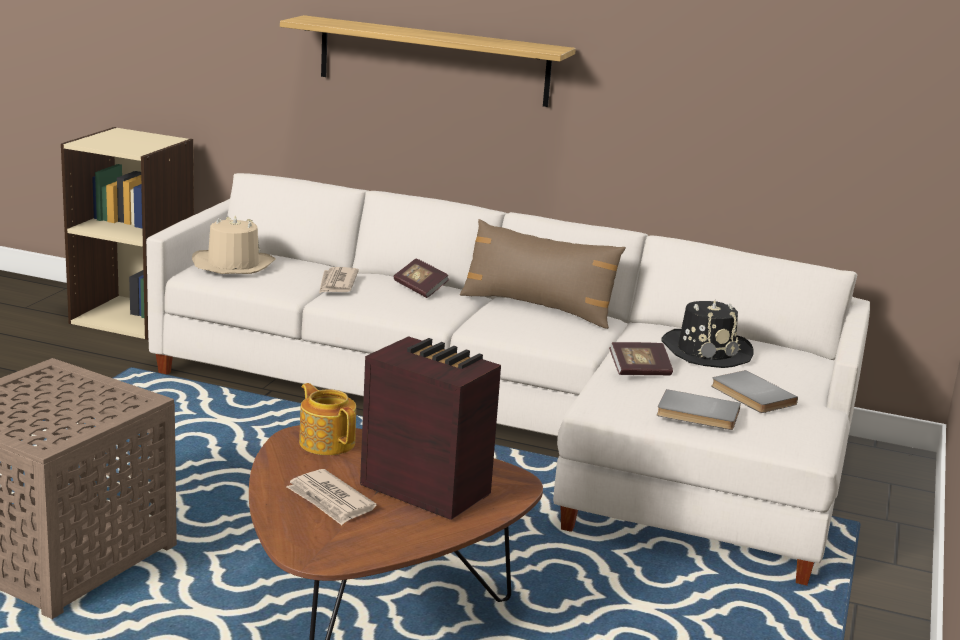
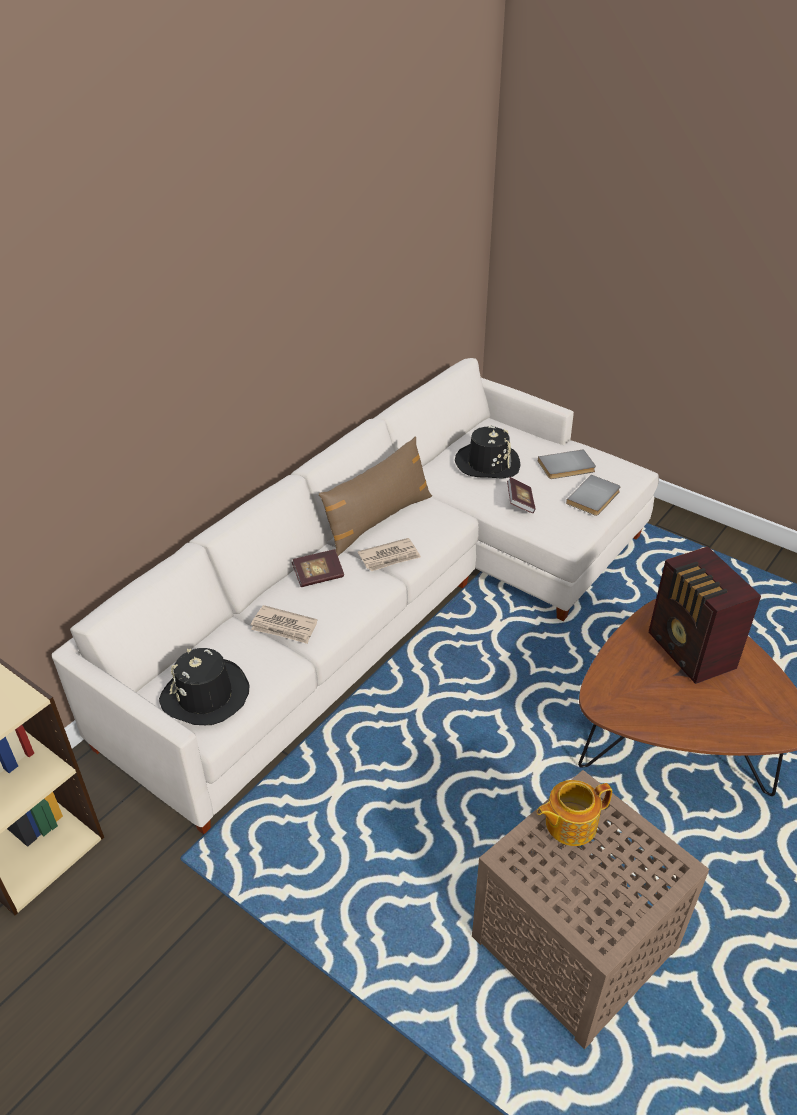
camera: 70 degrees left, 20 degrees up
beige hat [192,216,276,274] -> black hat [159,648,249,725]
shelf [280,15,576,107] -> none
newspaper [286,469,377,525] -> newspaper moved to [358,538,421,571]
teapot [299,383,356,455] -> teapot moved to [537,780,612,846]
radio [360,336,501,520] -> radio turned 75 degrees counterclockwise [648,546,761,684]

